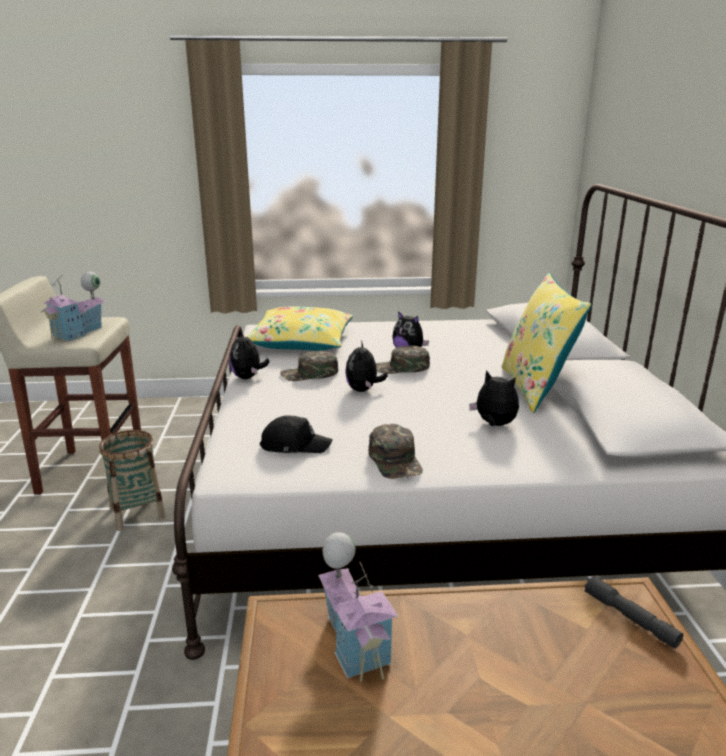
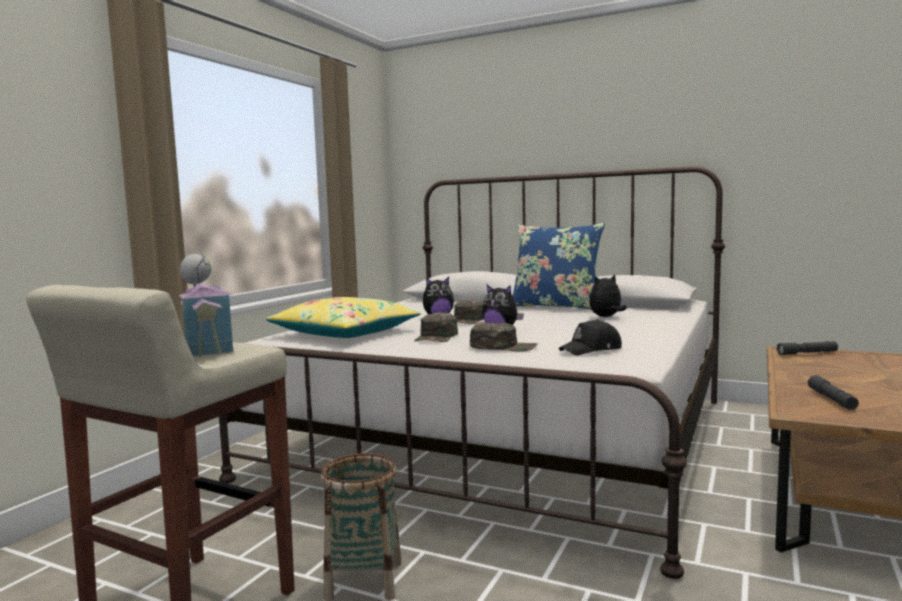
camera: 60 degrees left, 15 degrees down
plush toy [229,331,269,379] -> none
black cap [260,415,333,453] -> black cap turned 150 degrees counterclockwise [559,319,622,355]
toy house [318,532,398,682] -> grey flashlight [808,375,859,410]
green cap [369,424,423,479] -> green cap moved to [470,322,538,352]
yellow pillow [502,273,592,413] -> blue pillow [512,223,605,310]

